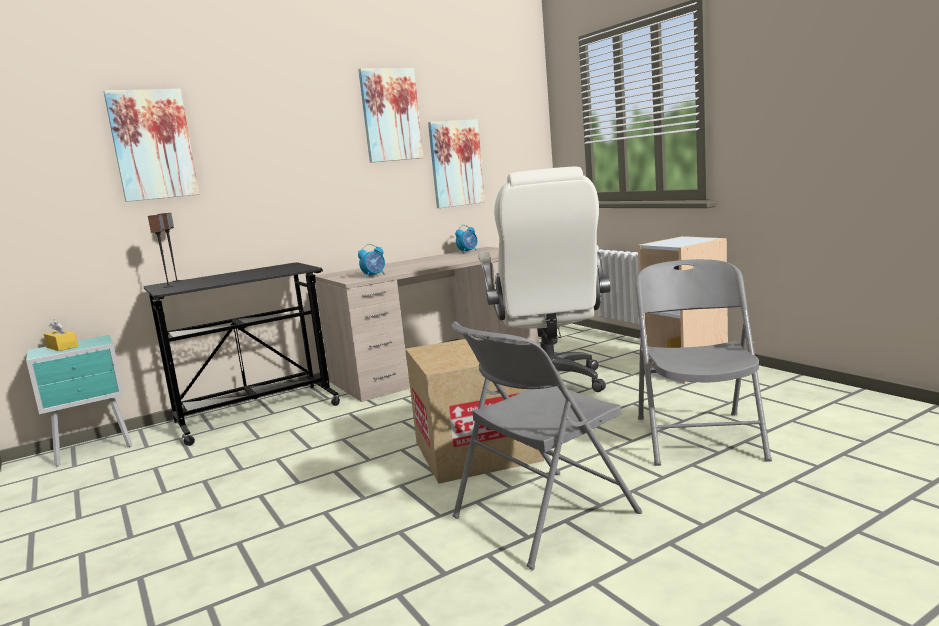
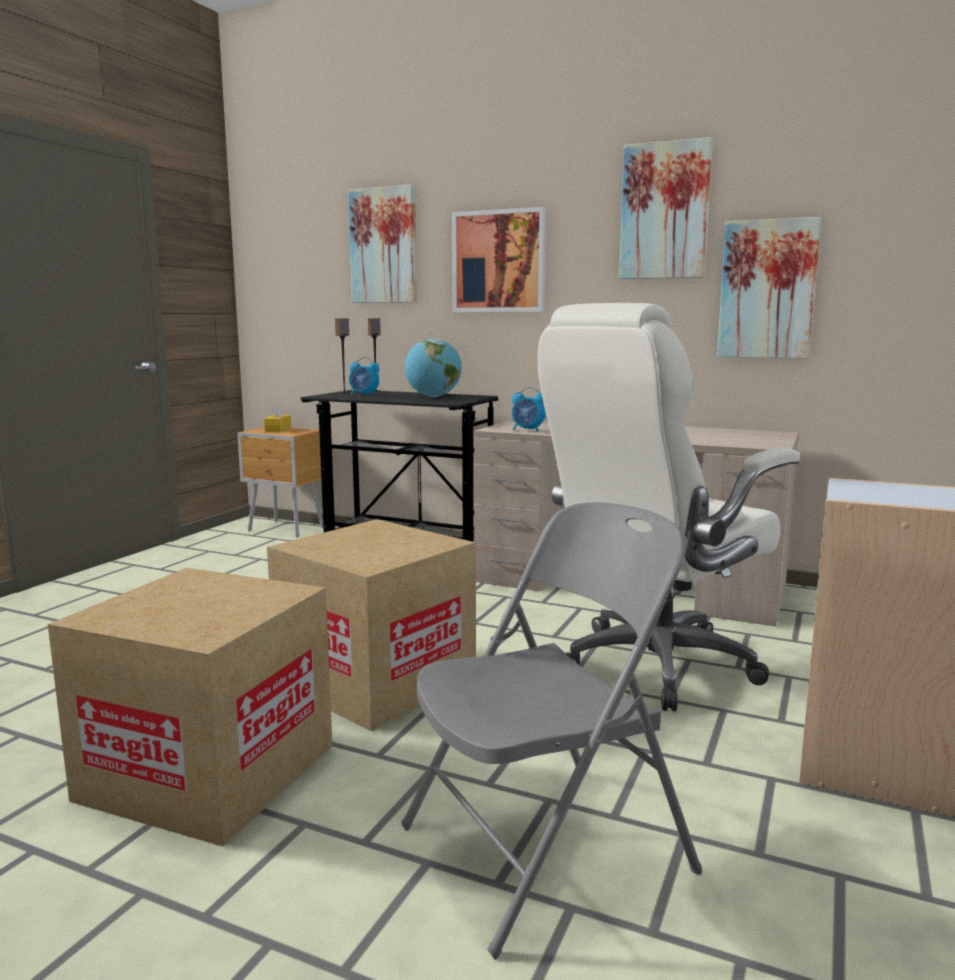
camera: 55 degrees right, 0 degrees up
turquoise nightstand [26,335,132,467] -> brown nightstand [237,428,323,538]
grey chair [451,321,642,570] -> cardboard box [48,568,332,847]
alarm clock [455,225,477,253] -> alarm clock moved to [349,357,380,396]
none -> globe [405,339,462,397]
none -> picture [452,207,546,312]

